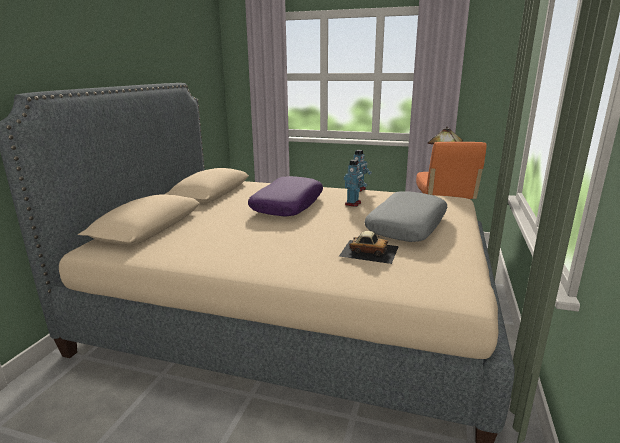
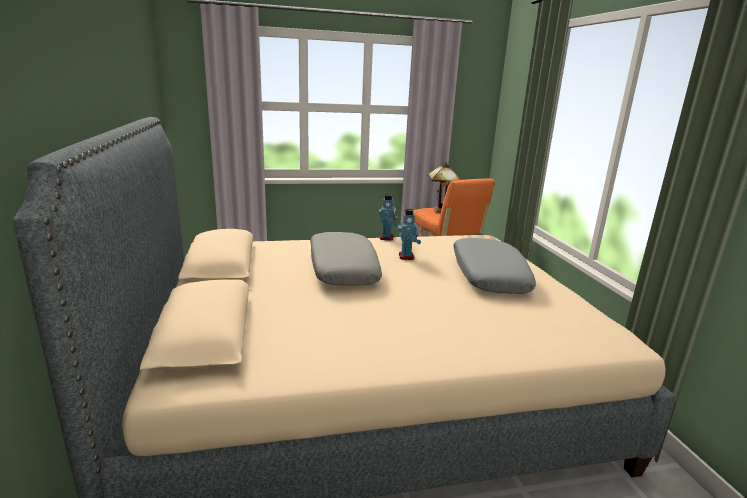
camera: 30 degrees left, 0 degrees up
purple pillow [248,176,323,217] -> grey pillow [310,232,382,286]
toy car [339,231,399,264] -> none

